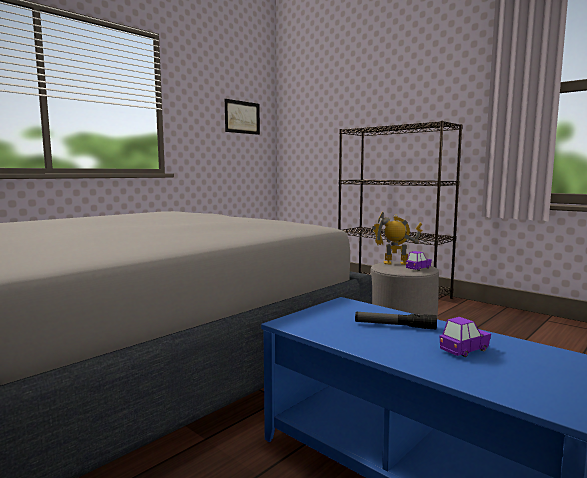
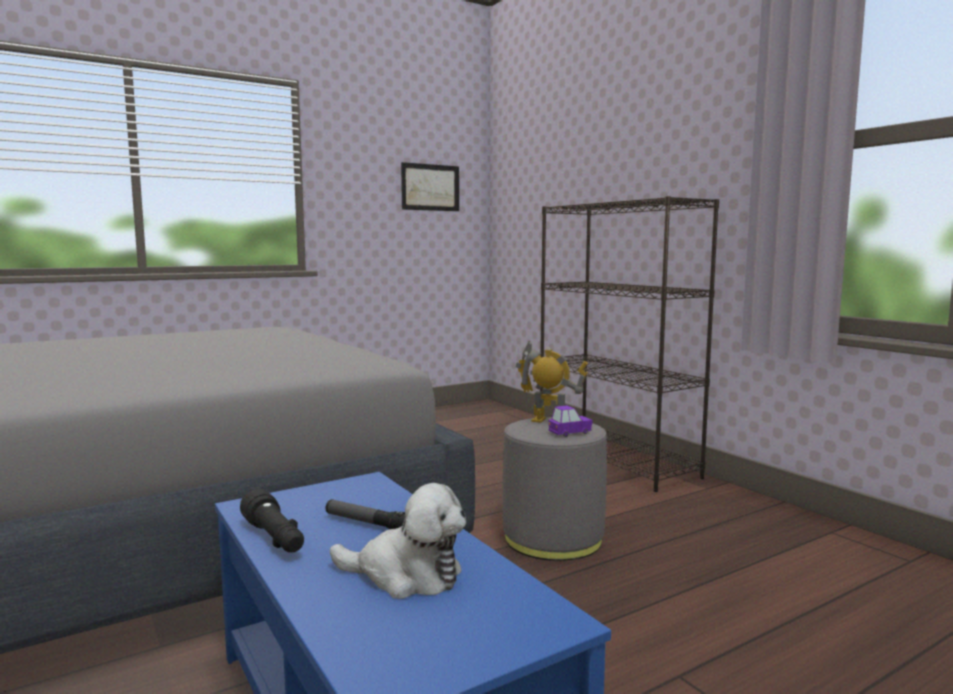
camera: 15 degrees right, 0 degrees up
purple toy car [440,317,491,357] -> plush toy [330,483,466,599]
none -> black flashlight [240,489,304,553]

